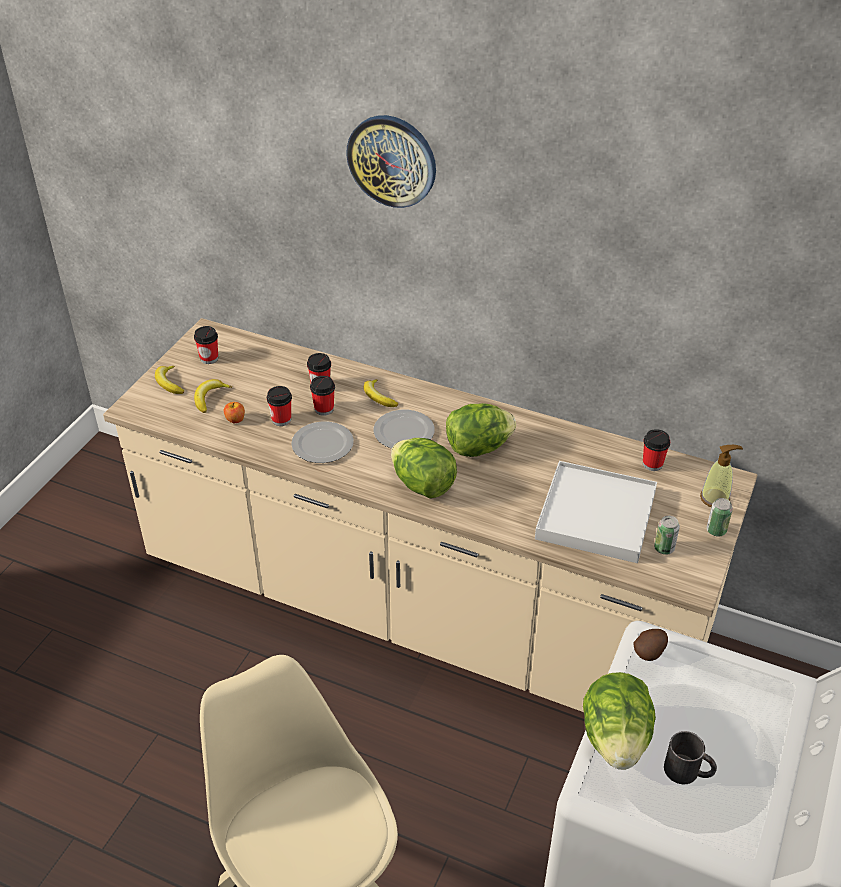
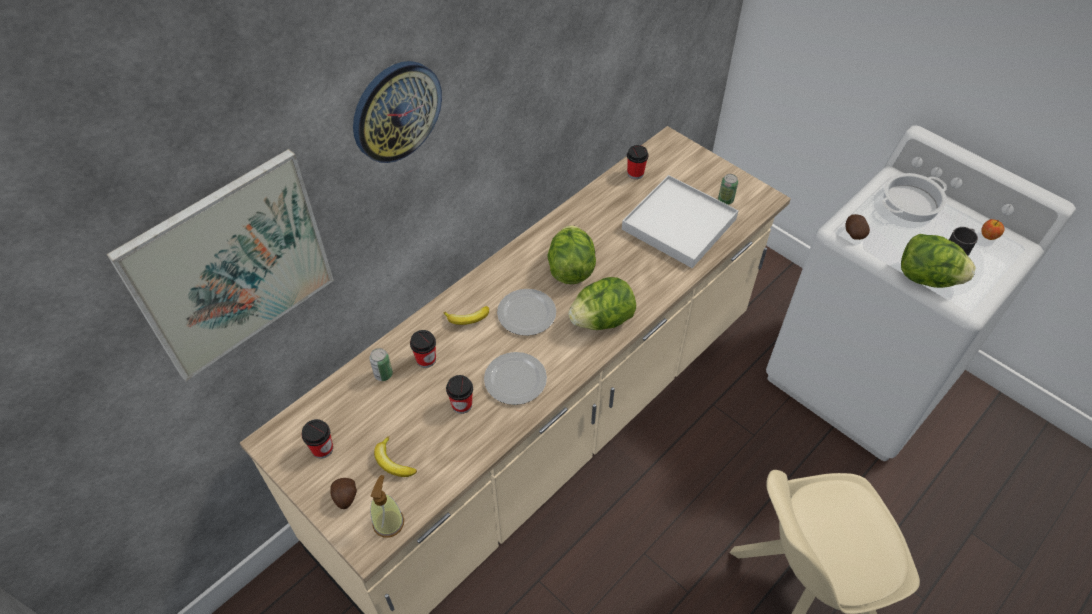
camera: 70 degrees left, 10 degrees up
banana [155,366,184,394] -> potato [330,478,357,509]
apple [224,402,245,423] -> apple moved to [981,219,1004,240]
cup [310,376,335,416] -> none
soap dispenser [700,445,743,507] -> soap dispenser moved to [370,475,404,538]
can [707,498,733,536] -> can moved to [369,348,393,381]
none -> picture [106,149,334,381]
none -> cooking pot [882,173,947,222]

